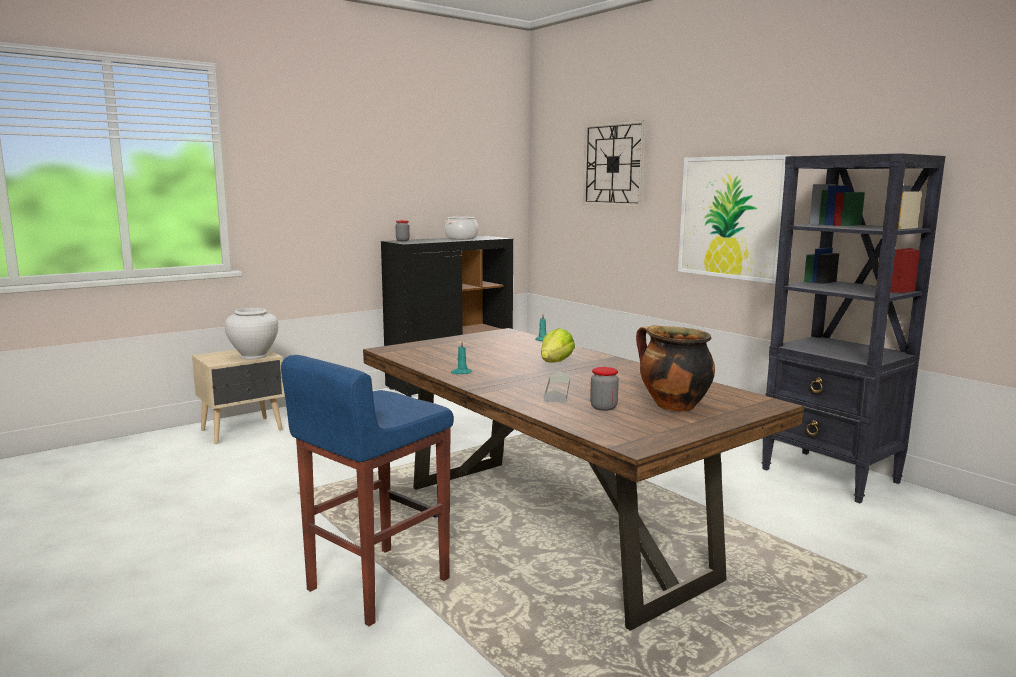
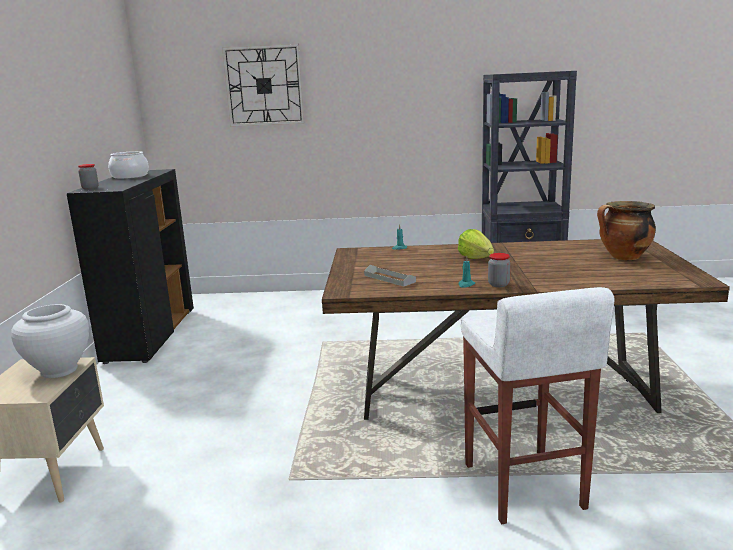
camera: 50 degrees left, 5 degrees up
blue stool [281,355,454,626] -> white stool [461,287,615,524]
grey tray [543,371,570,402] -> grey tray moved to [364,265,416,287]
jar [590,367,619,411] -> jar moved to [488,253,510,287]
picture [678,155,792,284] -> none

